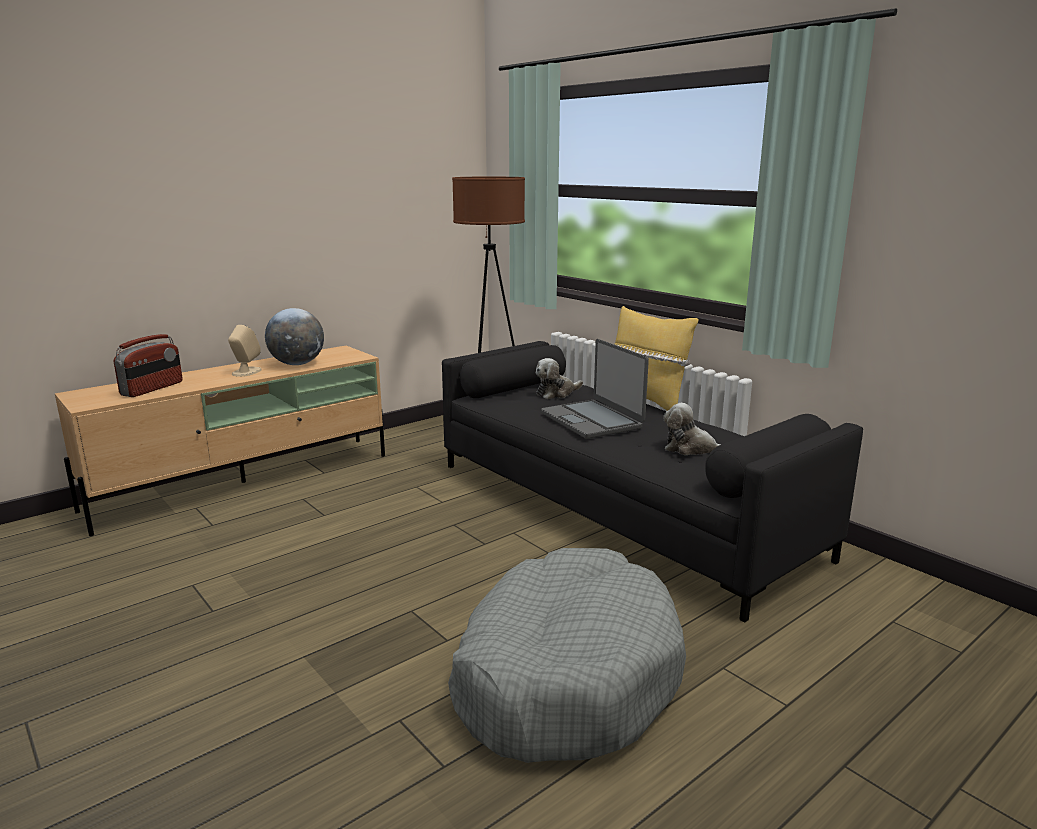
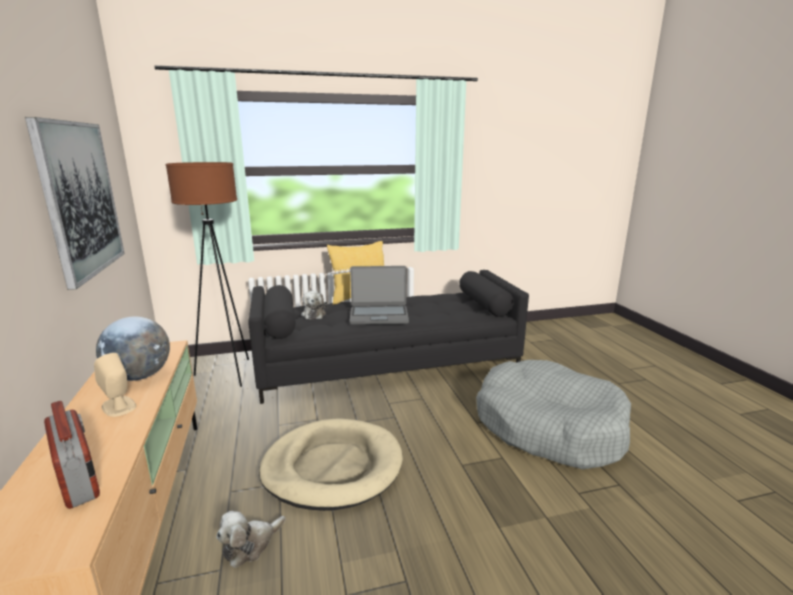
camera: 65 degrees left, 0 degrees up
plush toy [663,403,721,455] -> plush toy moved to [216,511,286,568]
none -> picture [25,117,125,290]
none -> beige dog bed [259,418,403,511]

